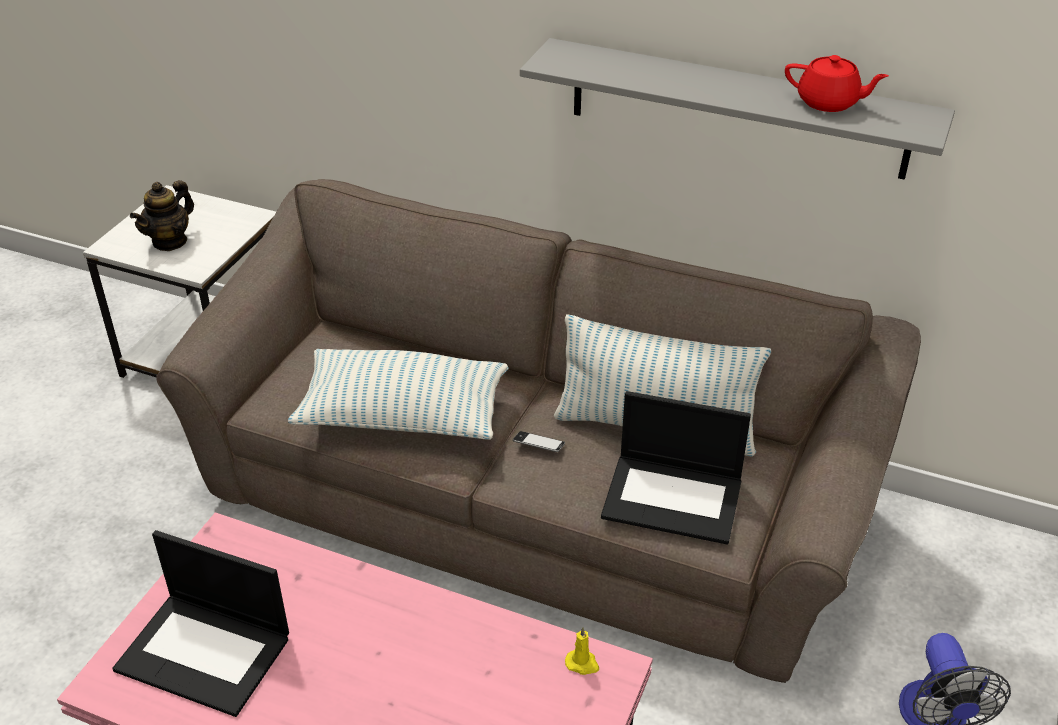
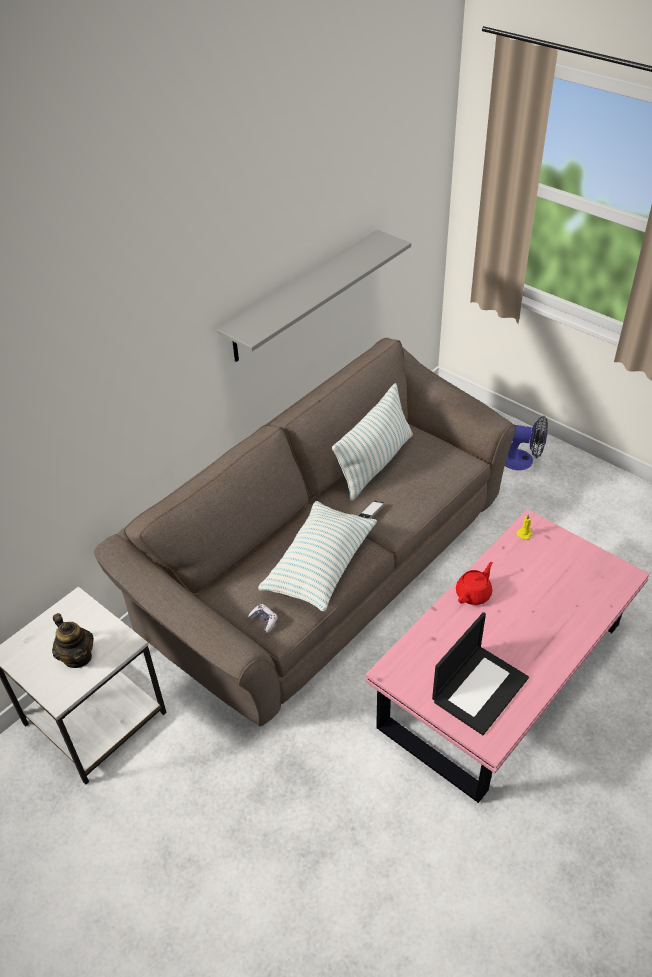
camera: 70 degrees left, 5 degrees up
laptop [601,391,751,545] -> none
red teapot [785,55,889,112] -> red teapot moved to [456,562,493,605]
none -> game controller [248,604,278,632]

